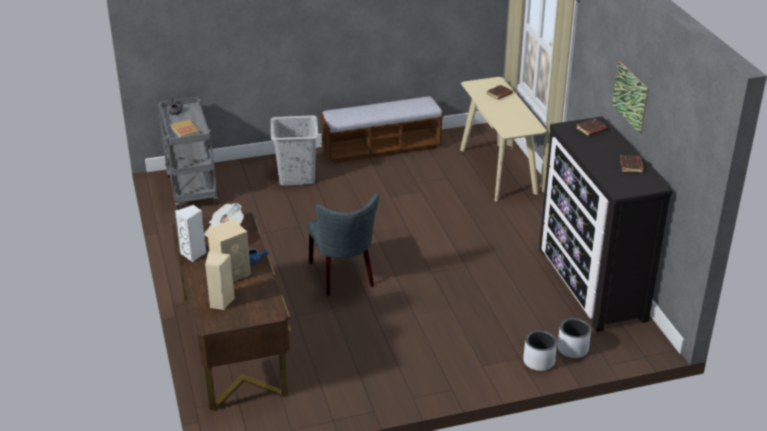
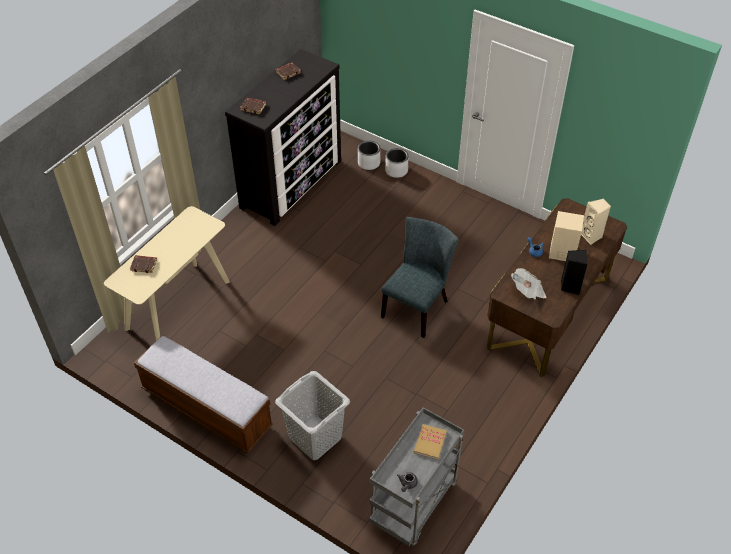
camera: 130 degrees left, 15 degrees up
white speaker [175,205,206,262] -> black speaker [561,250,587,295]
picture [612,61,649,134] -> none

